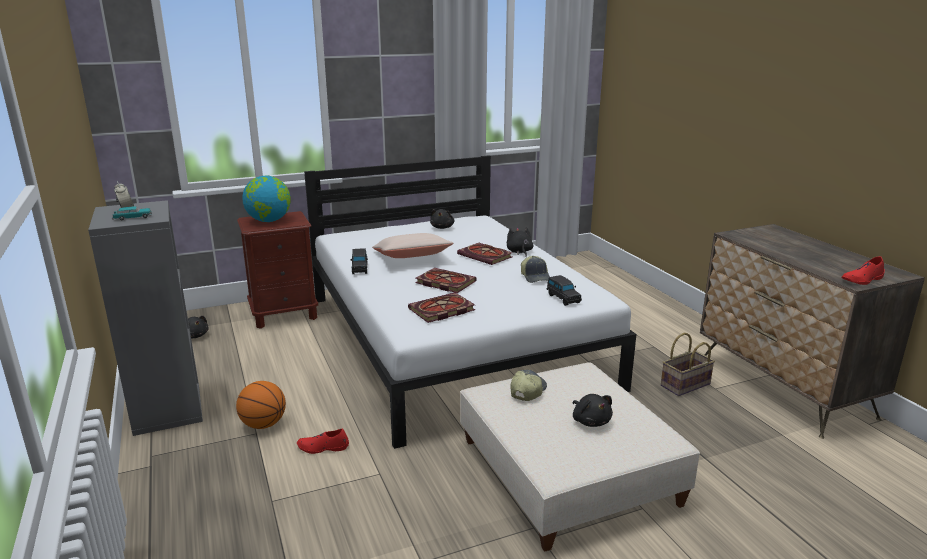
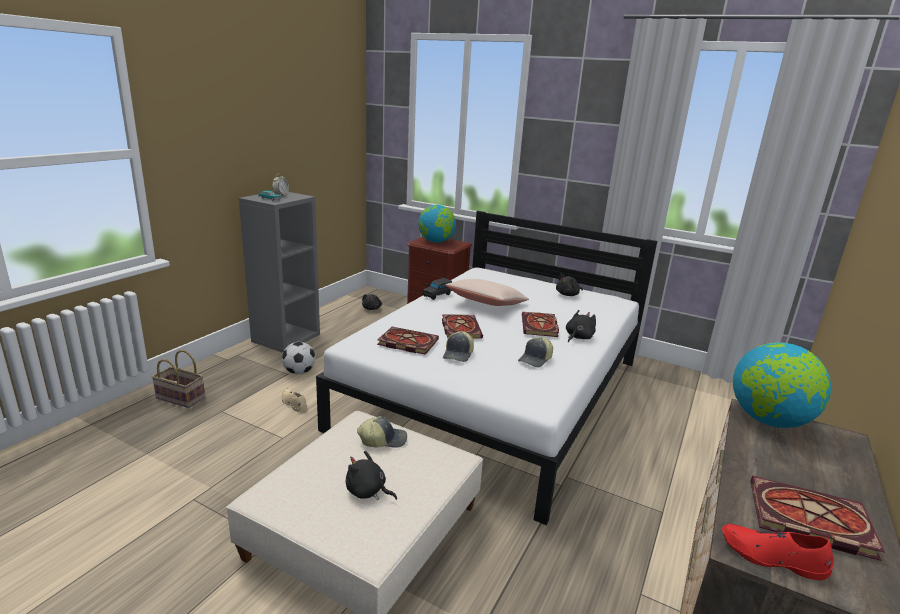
camera: 50 degrees right, 0 degrees up
basketball [236,381,286,429] -> football [282,342,316,375]
red shoe [297,429,349,454] -> beige shoe [282,389,307,412]
black toy car [547,275,582,306] -> none
black plush toy [573,394,613,427] -> black plush toy turned 90 degrees clockwise [346,451,397,500]
basket [661,333,715,396] -> basket moved to [152,350,205,408]
none -> cap [443,331,474,362]
none -> globe [733,342,831,428]
none -> book [750,476,885,561]

